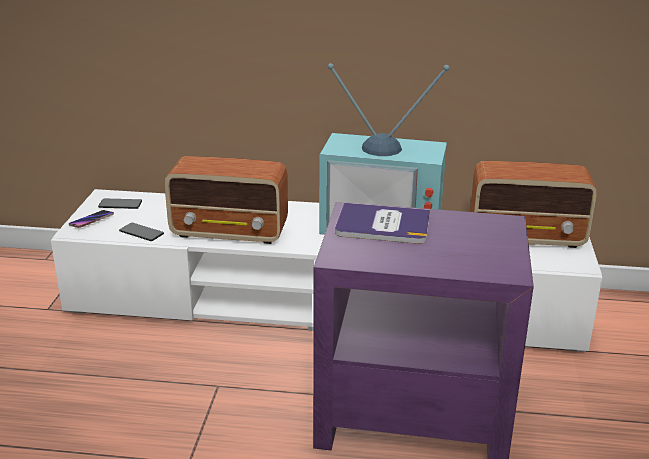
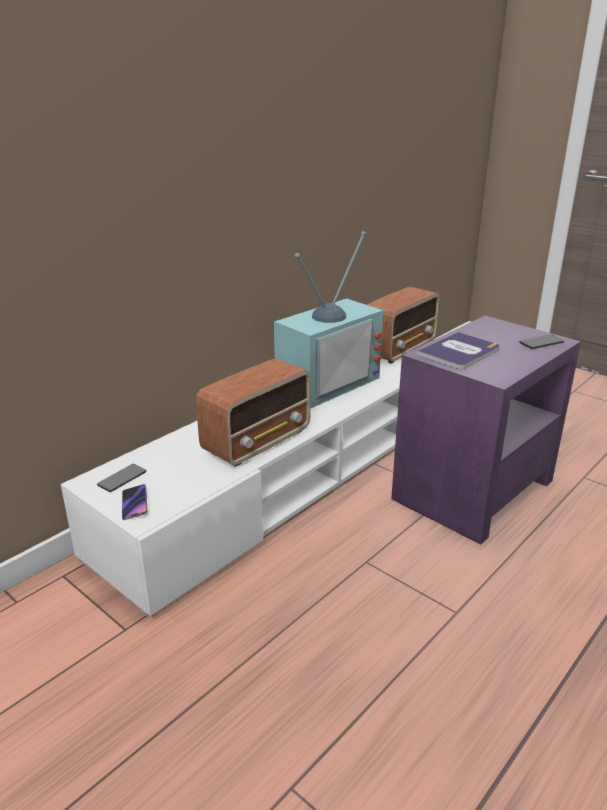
camera: 55 degrees left, 0 degrees up
phone [119,223,164,241] -> phone moved to [519,335,564,349]

